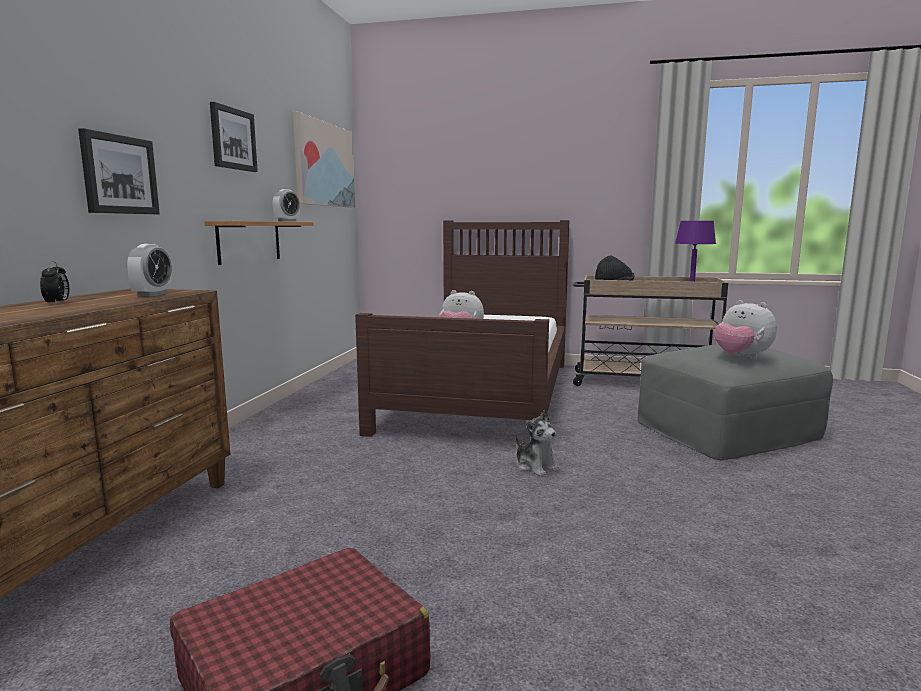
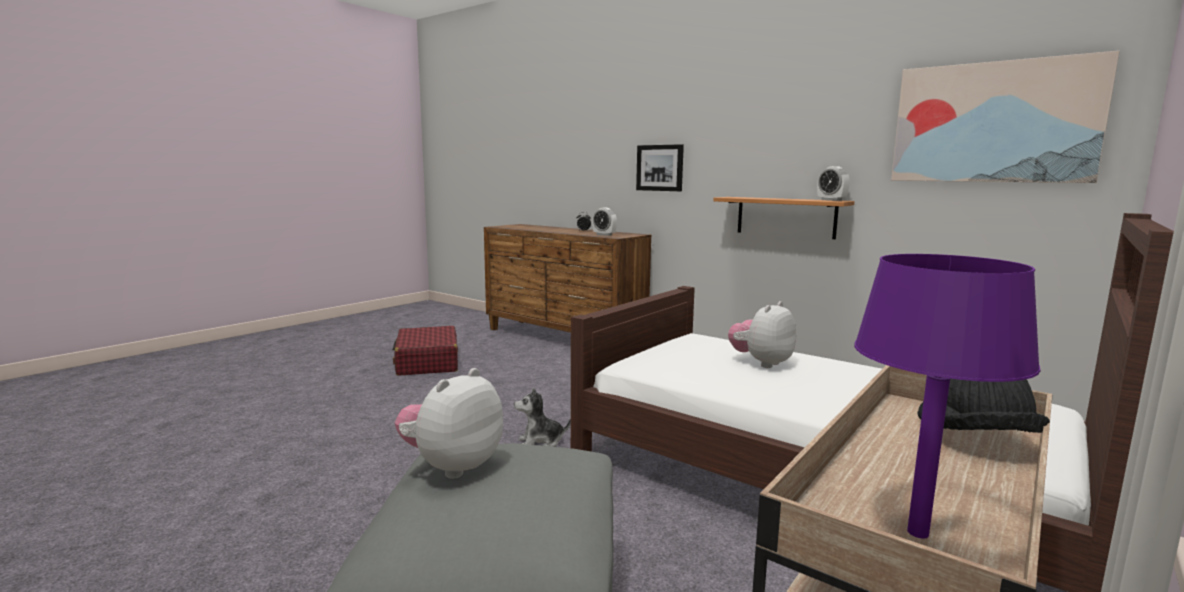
camera: 115 degrees right, 0 degrees up
picture [210,102,258,172] -> none
plush toy [714,300,777,358] -> plush toy turned 45 degrees counterclockwise [395,368,503,479]

